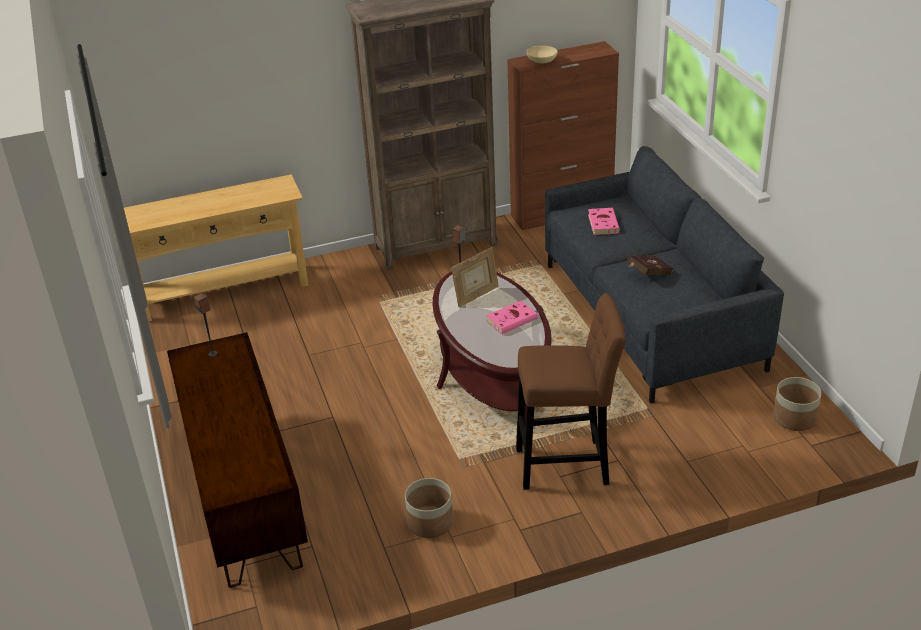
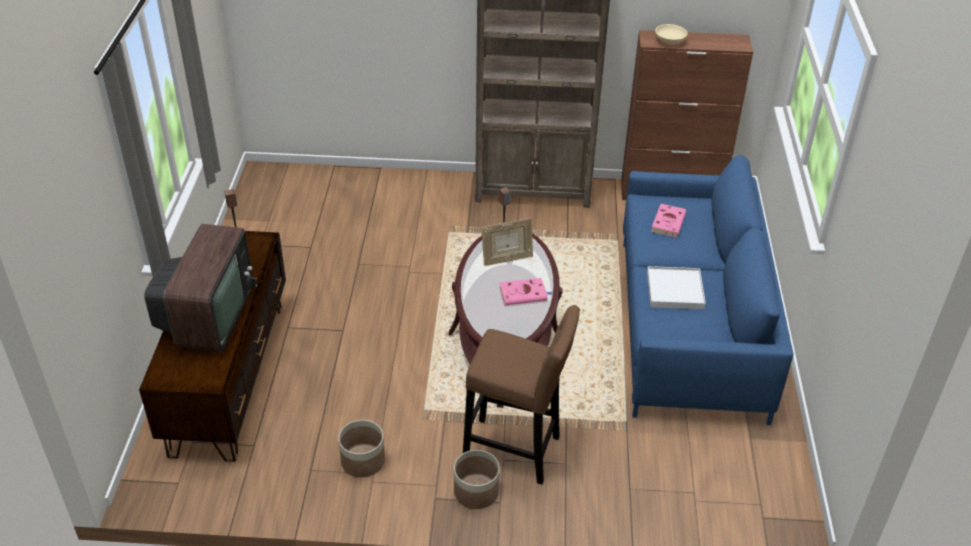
camera: 20 degrees right, 5 degrees up
beige console table [124,174,308,322] -> none
grey sofa [545,146,784,404] -> blue sofa [623,155,793,425]
red book [627,255,674,275] -> white tray [647,266,706,310]
planter [773,377,822,431] -> planter moved to [454,450,500,509]
none -> television [144,224,258,352]

